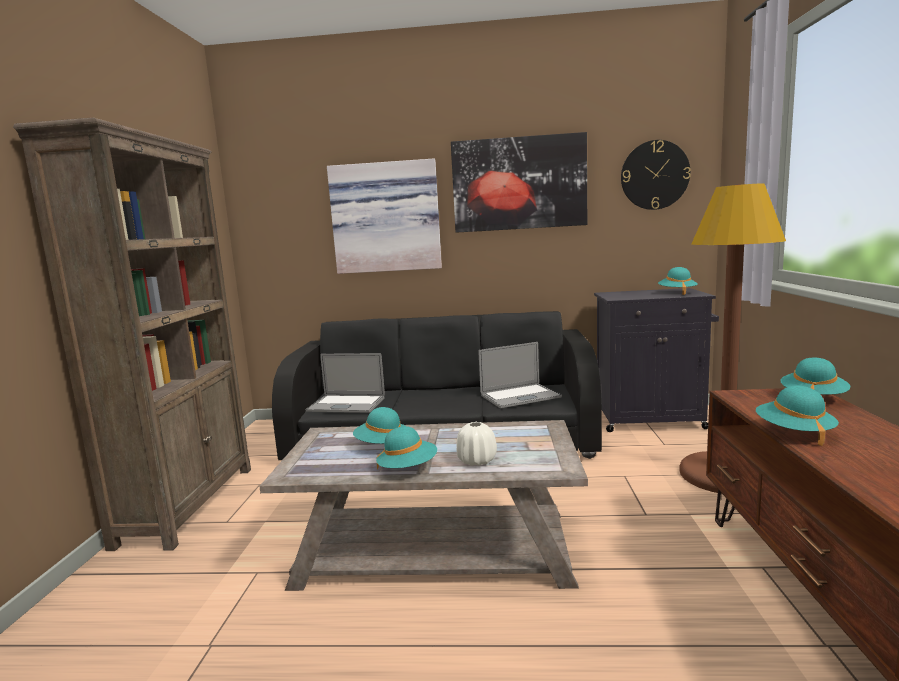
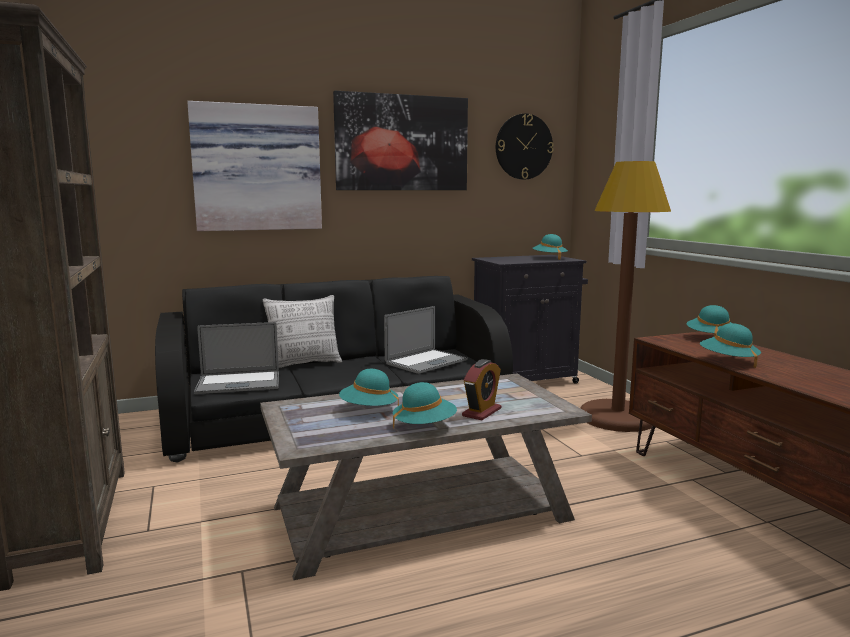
camera: 25 degrees left, 0 degrees up
white vase [457,422,497,466] -> alarm clock [462,359,501,421]
none -> pillow [263,295,342,368]

